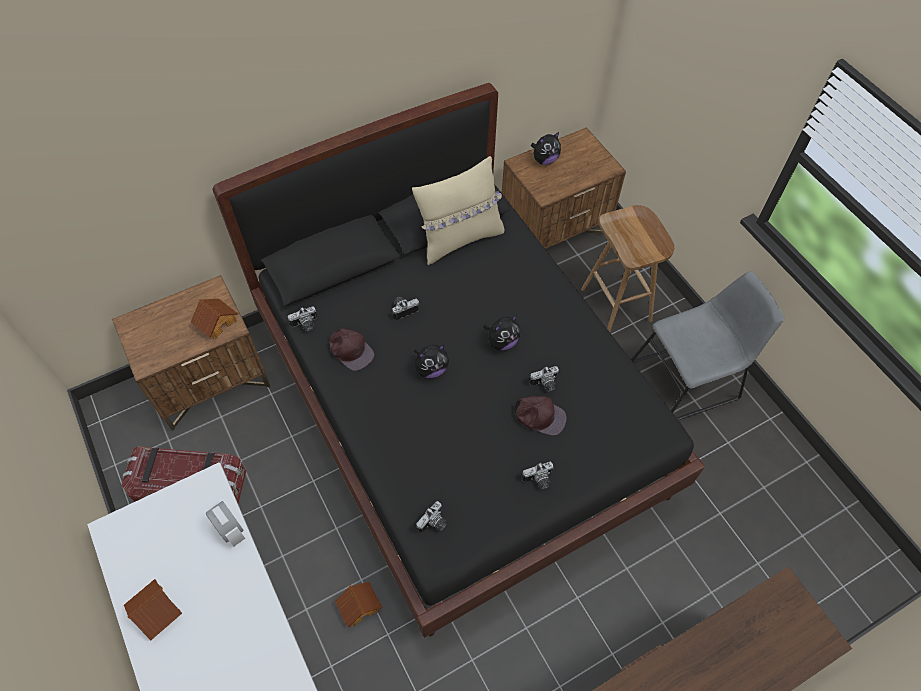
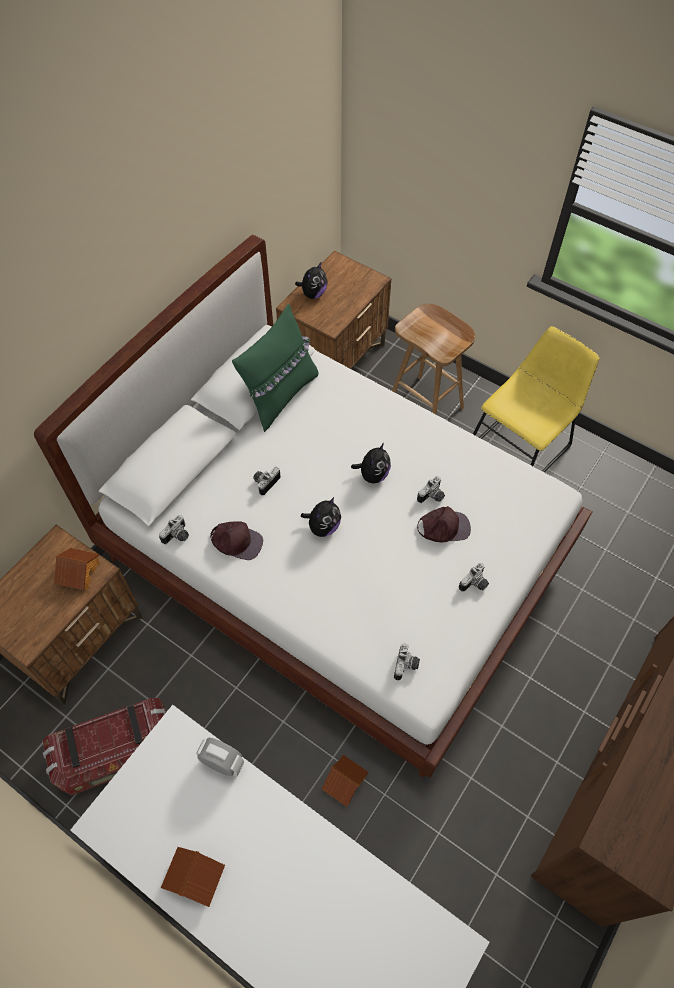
camera: 25 degrees left, 0 degrees up
black bed [212,83,705,638] -> white bed [34,235,592,778]
beige pillow [412,156,504,265] -> green pillow [232,304,319,432]
grey chair [631,271,784,420] -> yellow chair [473,326,600,473]

